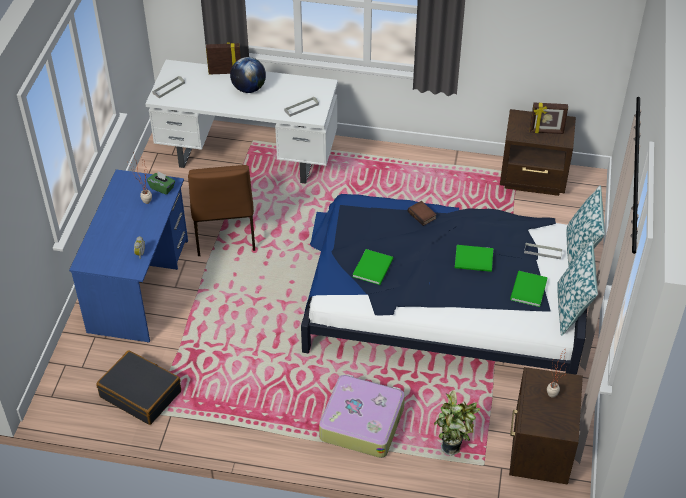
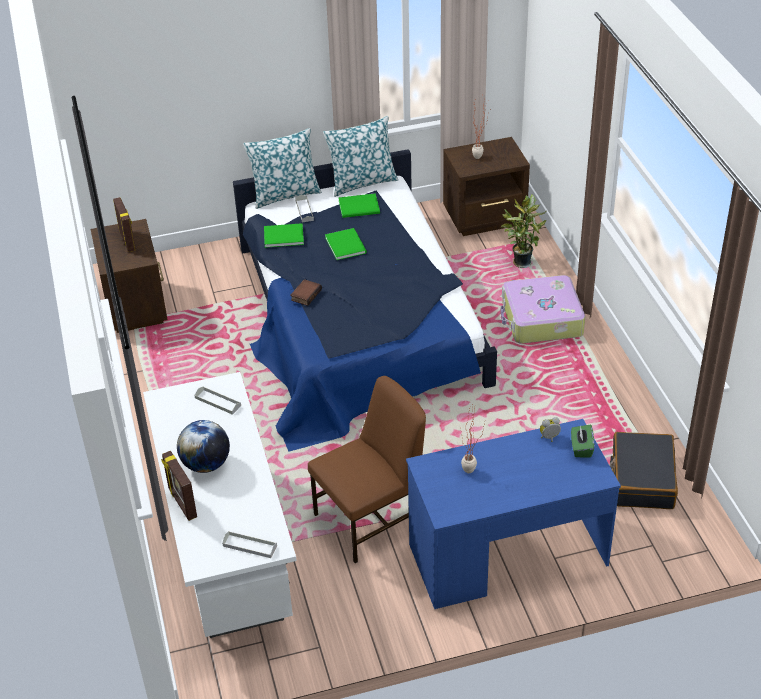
camera: 115 degrees left, 5 degrees down
green tissue box [147,171,175,195] -> green tissue box moved to [571,424,594,457]
green book [353,249,393,285] -> green book moved to [264,223,304,248]

